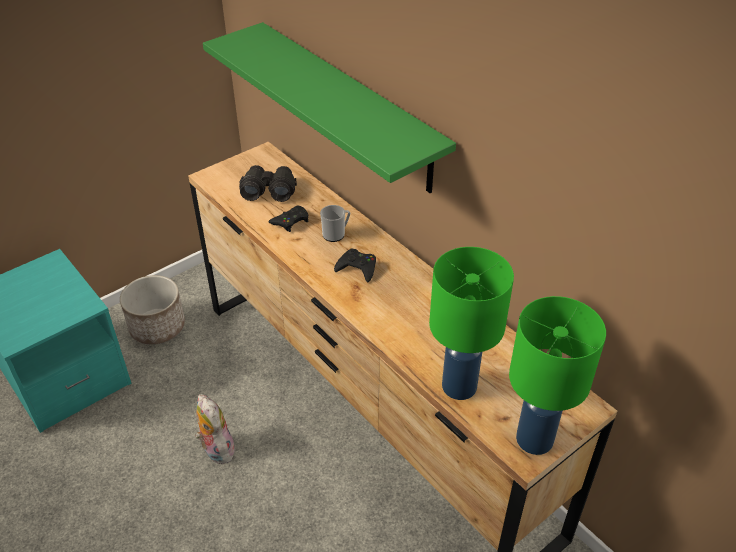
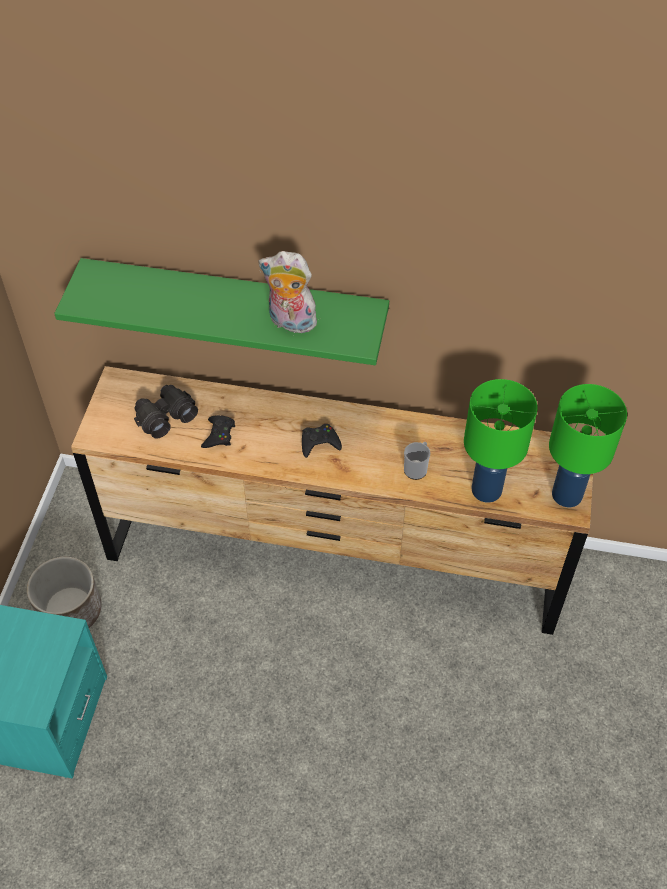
camera: 40 degrees left, 10 degrees up
plush toy [195,394,235,464] -> plush toy moved to [259,251,317,333]
mug [320,205,350,242] -> mug moved to [404,442,430,480]

